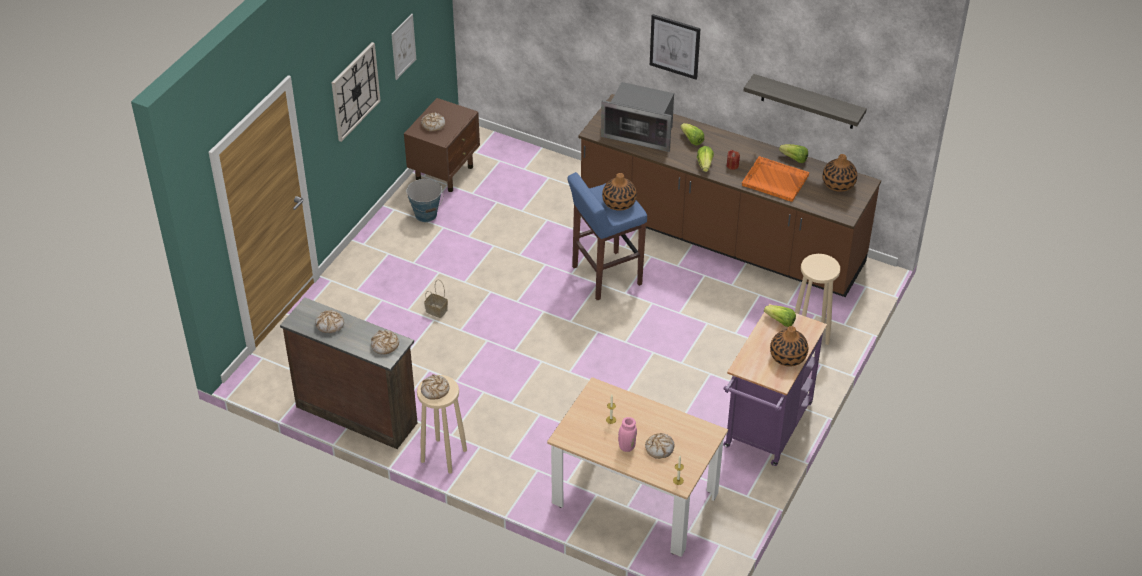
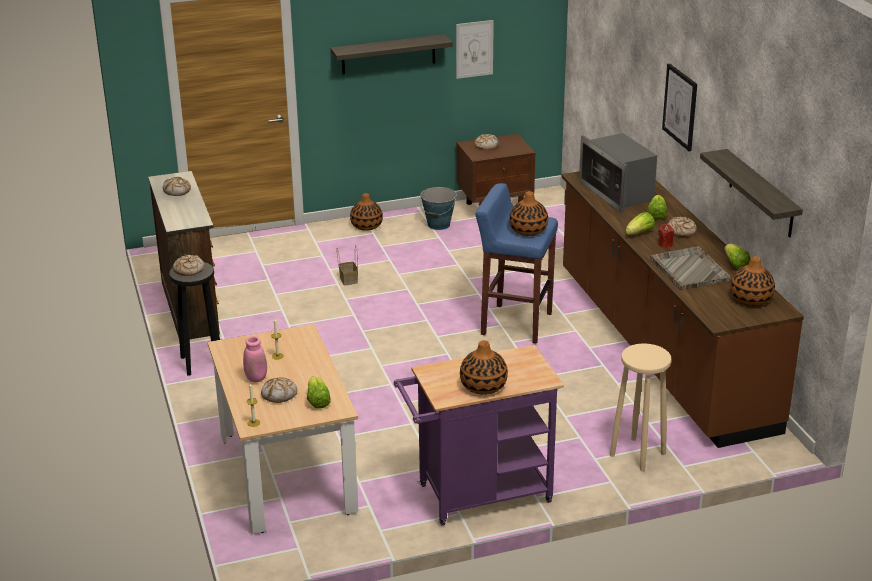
camera: 45 degrees right, 15 degrees down
wall clock [331,42,381,142] -> shelf [331,34,453,75]
bread [371,330,399,355] -> bread moved to [667,217,697,237]
beige stool [417,375,467,473] -> black stool [169,262,220,376]
orange tray [742,156,809,202] -> grey tray [650,246,731,290]
lettuce [764,305,796,327] -> lettuce moved to [307,376,331,409]
none -> vase [350,193,383,231]

